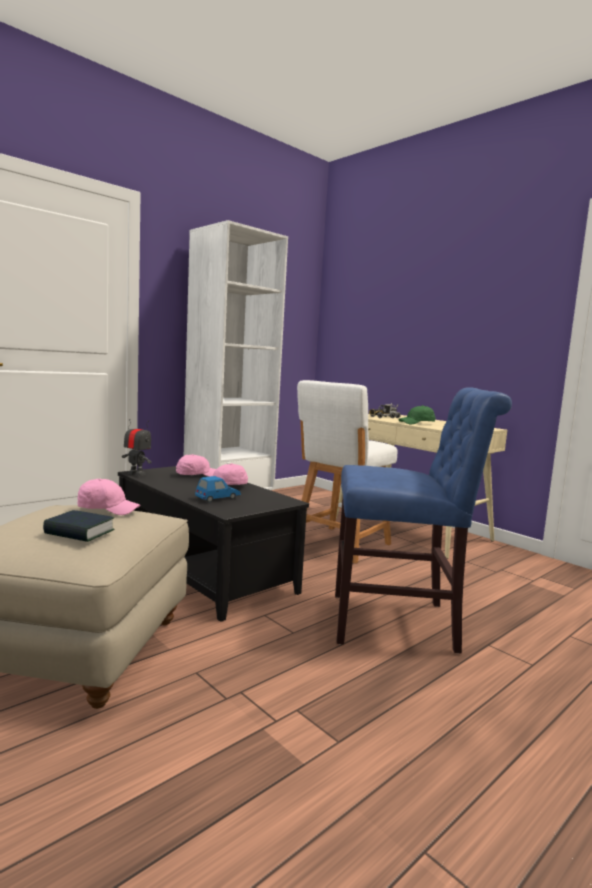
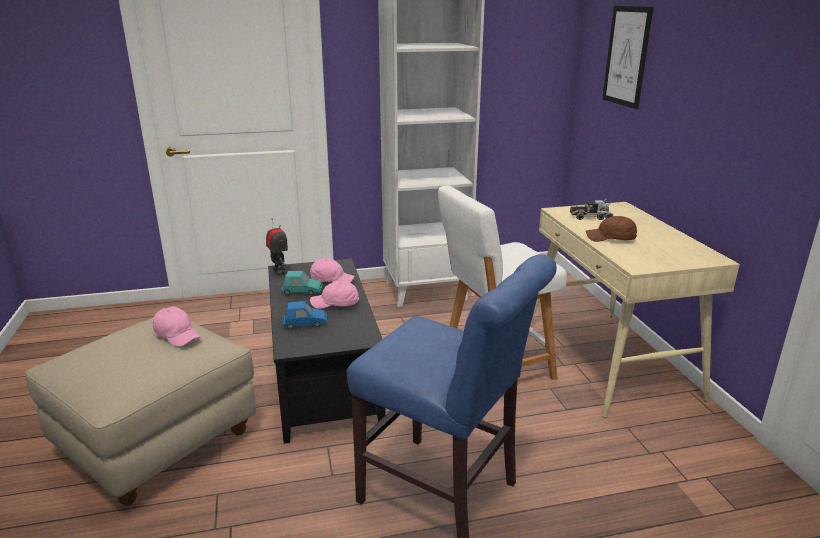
camera: 30 degrees right, 15 degrees up
book [43,510,114,542] -> none
green cap [398,405,436,424] -> brown cap [586,216,637,242]
none -> turquoise toy car [282,271,323,295]
none -> picture [602,6,653,109]

